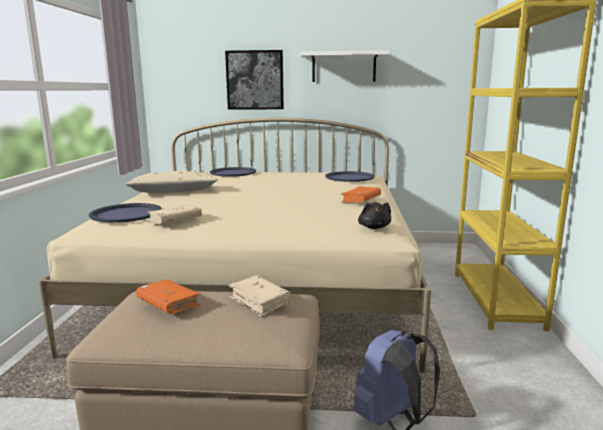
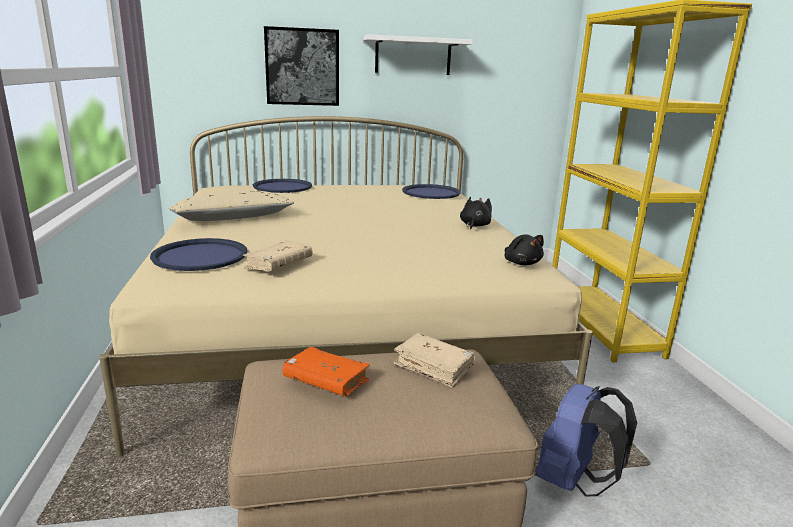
camera: 15 degrees left, 5 degrees up
orange book [341,186,381,203] -> black plush toy [460,197,492,230]

